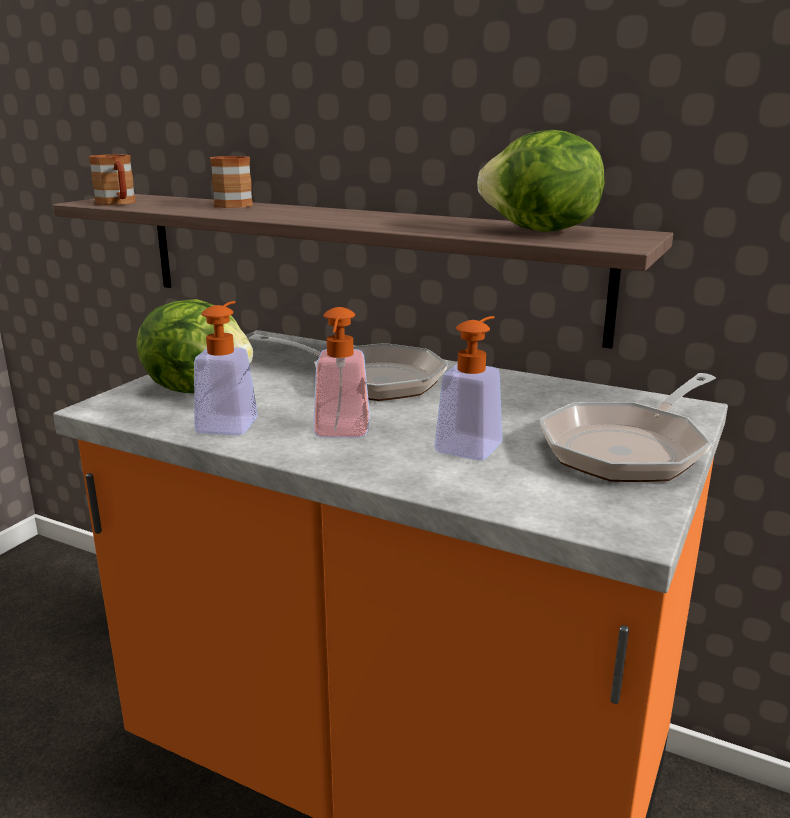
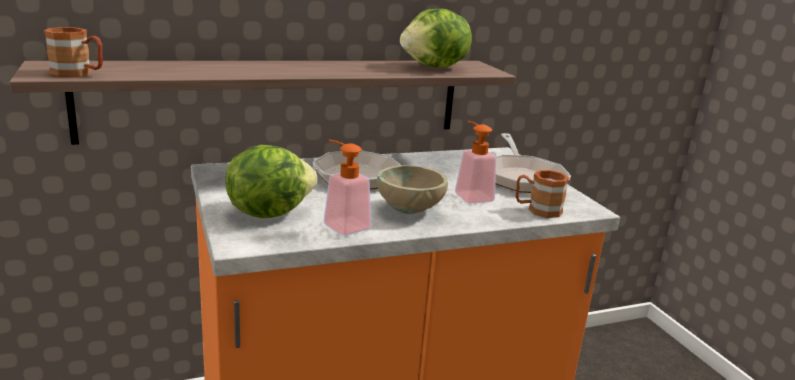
camera: 50 degrees left, 0 degrees up
brown mug [210,156,253,208] -> brown mug moved to [516,170,569,218]
soap dispenser [313,307,370,438] -> beige bowl [377,165,448,214]

